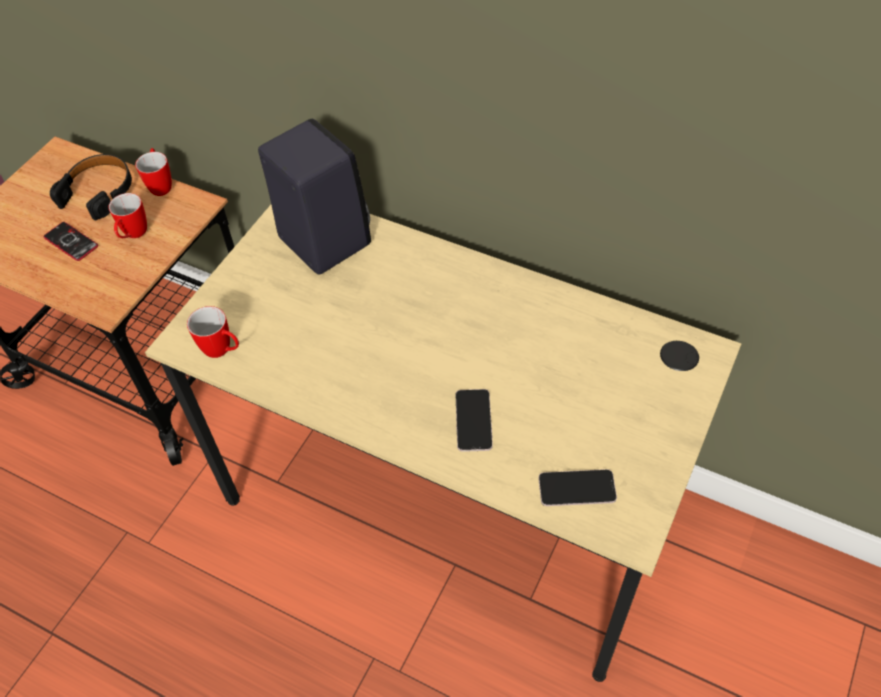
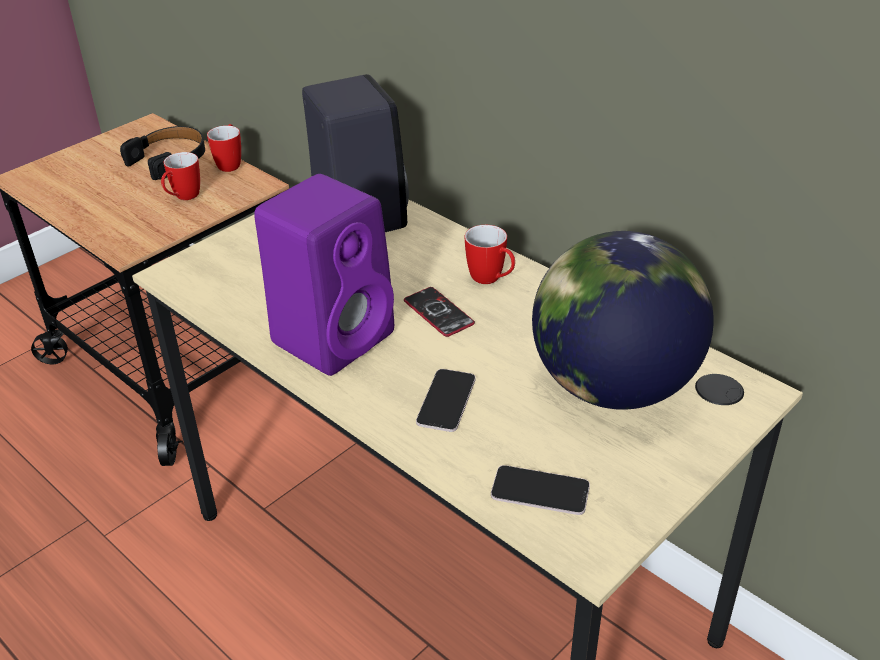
camera: 15 degrees right, 15 degrees down
phone [43,222,98,261] -> phone moved to [404,287,475,337]
mug [187,306,239,358] -> mug moved to [465,225,515,284]
none -> purple speaker [254,174,394,376]
none -> globe [532,231,714,410]

